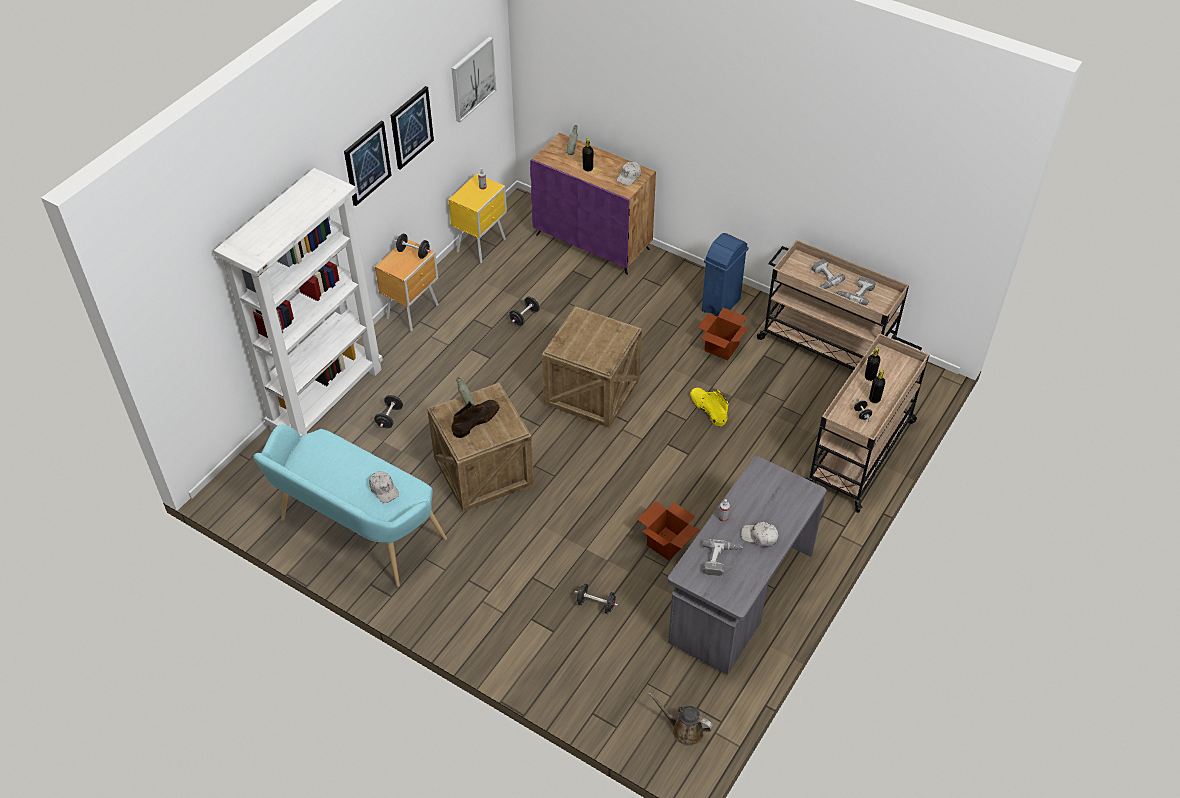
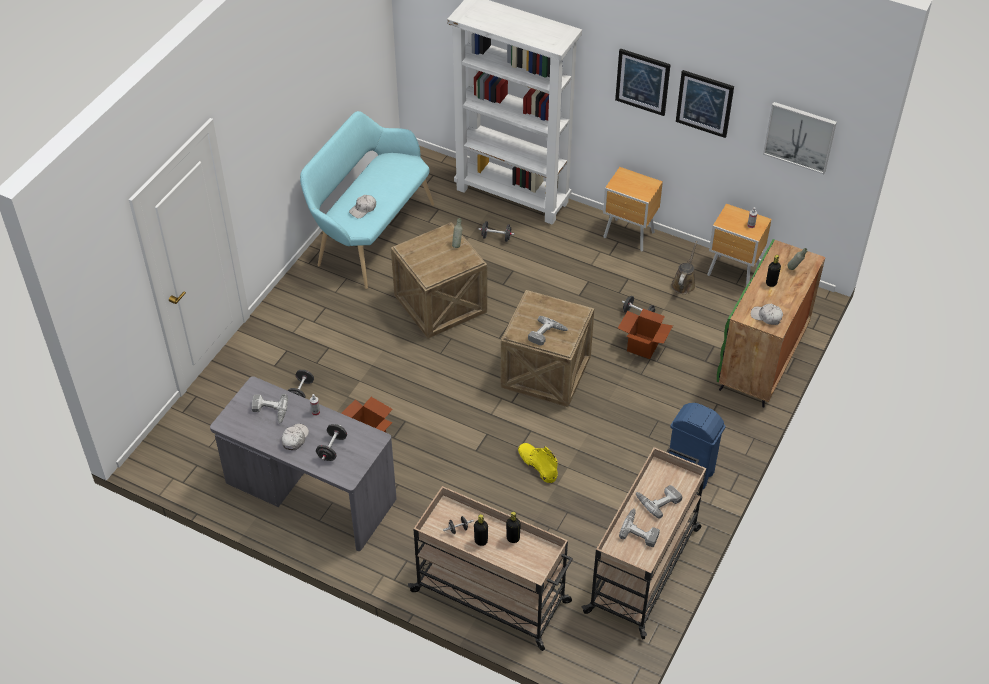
camera: 85 degrees right, 0 degrees up
black dumbbell [395,234,431,259] -> black dumbbell moved to [316,424,347,461]
yellow nightstand [448,174,507,263] -> brown nightstand [707,204,772,286]
brown boot [451,400,499,438] -> none
purple cabinet [530,133,656,275] -> green cabinet [717,239,825,408]
brown watering can [648,692,713,746] -> brown watering can moved to [671,241,698,294]
yellow boot [690,388,728,427] -> yellow boot turned 90 degrees counterclockwise [518,443,558,483]
cardboard box [698,307,749,361] -> cardboard box moved to [618,309,673,359]
none -> power drill [528,316,568,346]

